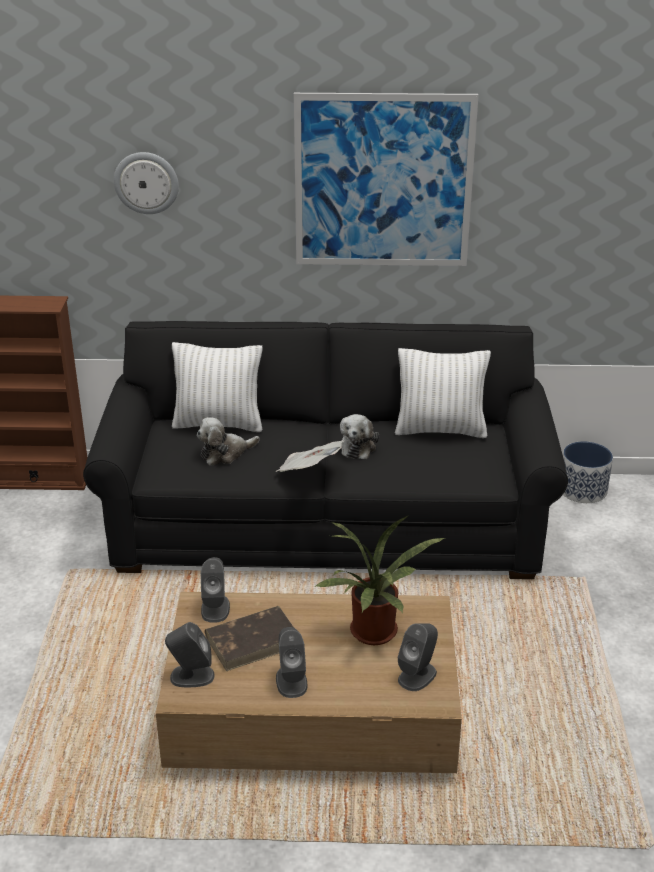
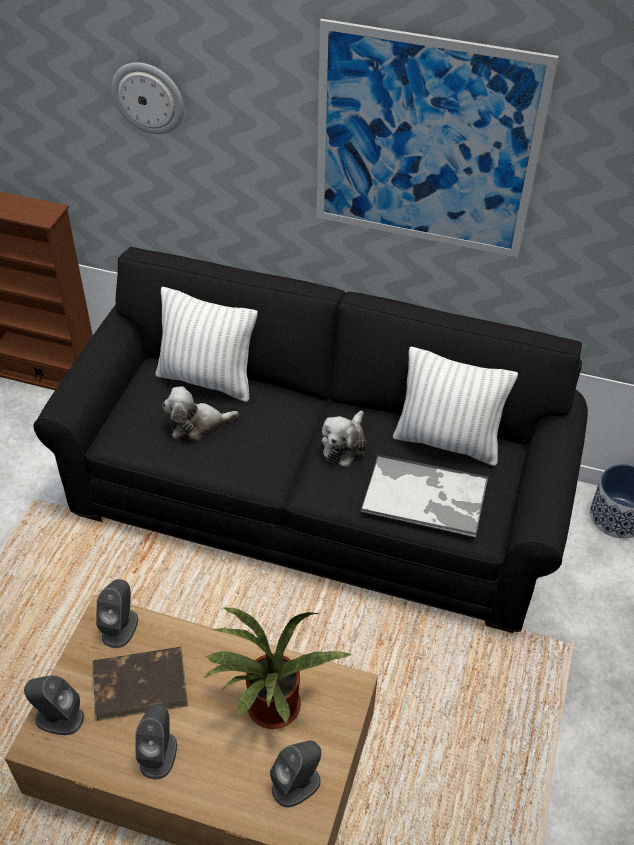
camera: 15 degrees right, 15 degrees up
newspaper [275,440,345,472] -> none
none -> tray [360,454,488,538]

